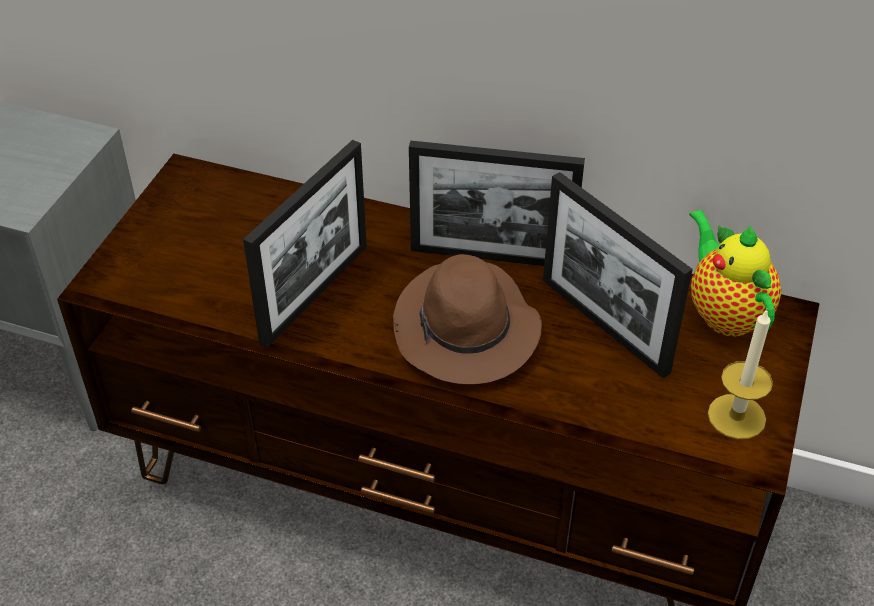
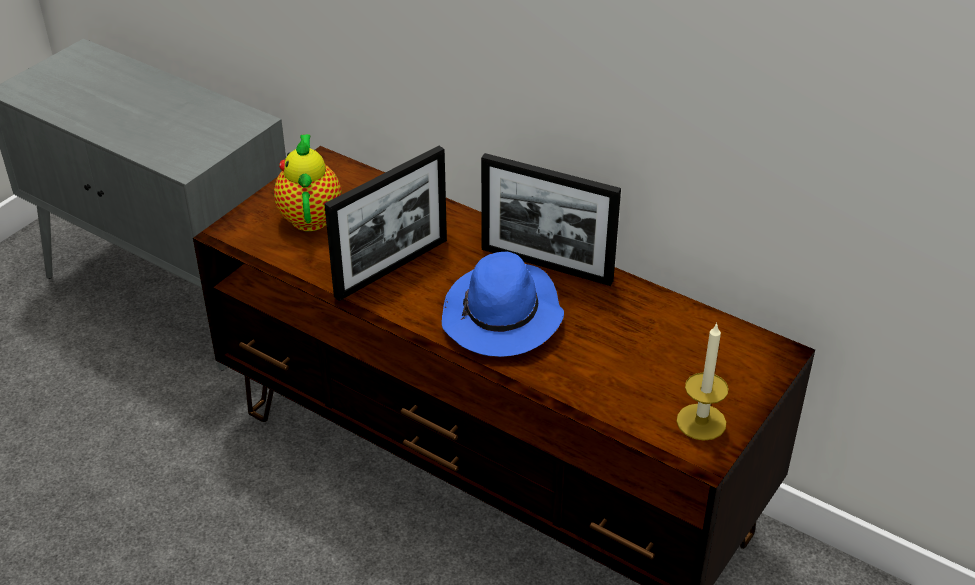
camera: 15 degrees right, 5 degrees down
brown hat [393,254,542,385] -> blue hat [442,252,564,357]
picture frame [543,172,693,379] -> none
teapot [689,209,781,337] -> teapot moved to [274,134,341,231]

